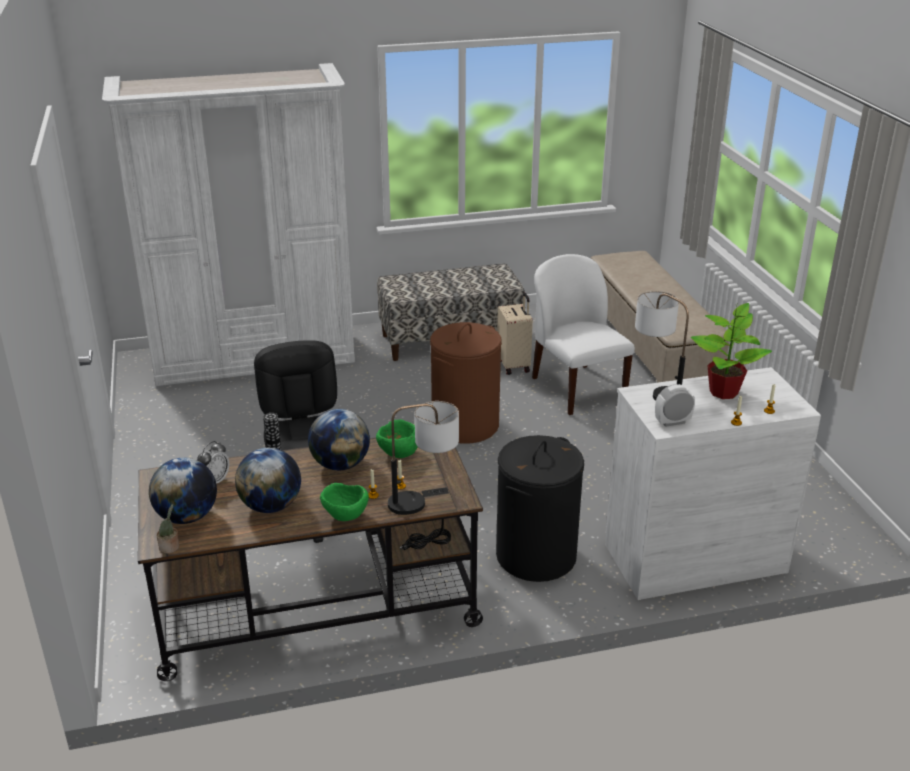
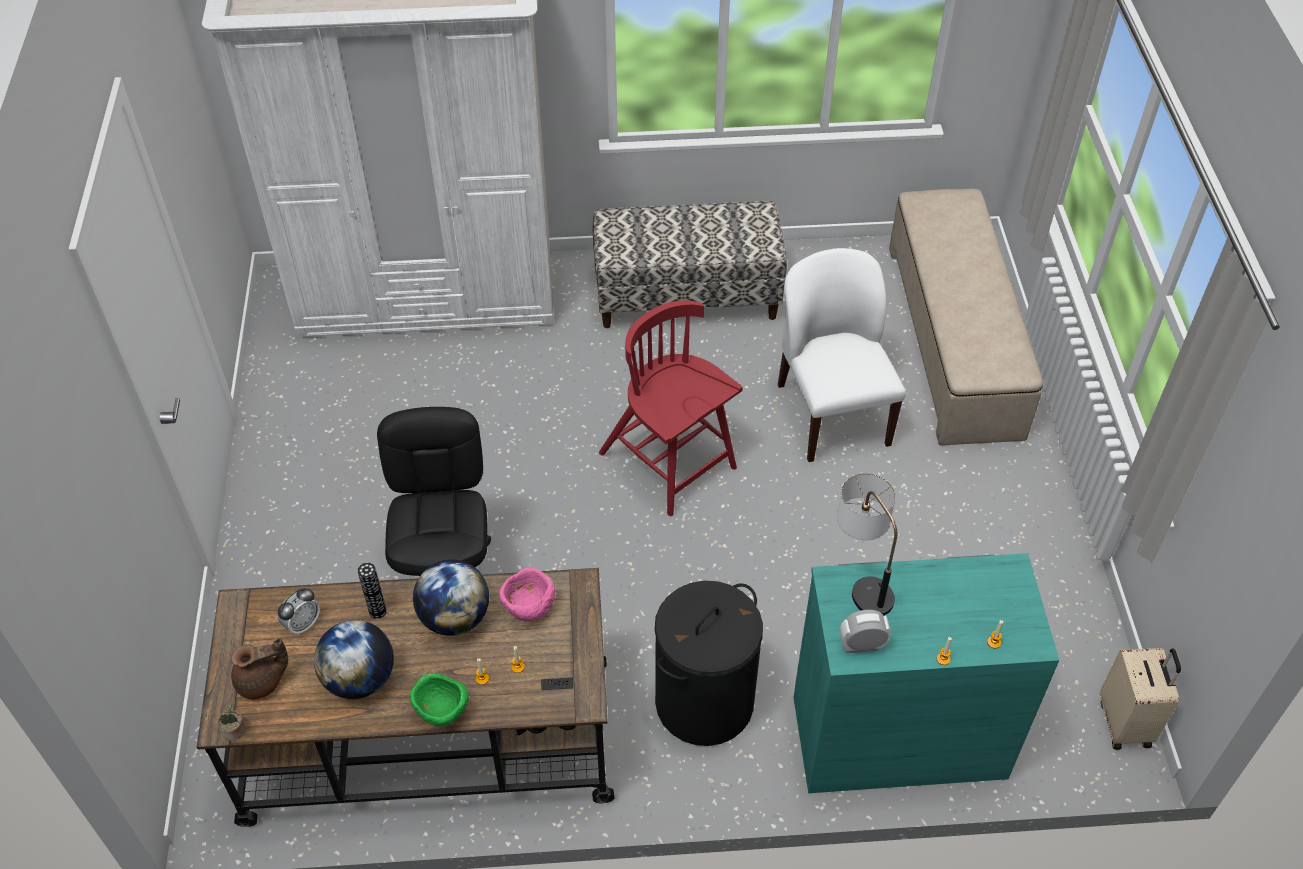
camera: 10 degrees right, 20 degrees up
globe [149,458,217,524] -> brown teapot [231,638,288,699]
green bowl [376,419,418,458] -> pink bowl [499,568,555,621]
table lamp [388,401,459,515] -> none
brown laundry basket [430,322,502,443] -> red chair [599,300,743,516]
beige suitcase [497,293,533,375] -> beige suitcase moved to [1100,648,1181,750]
white dresser [605,367,821,600] -> turquoise dresser [793,553,1059,793]
potted plant [691,303,772,399] -> none

